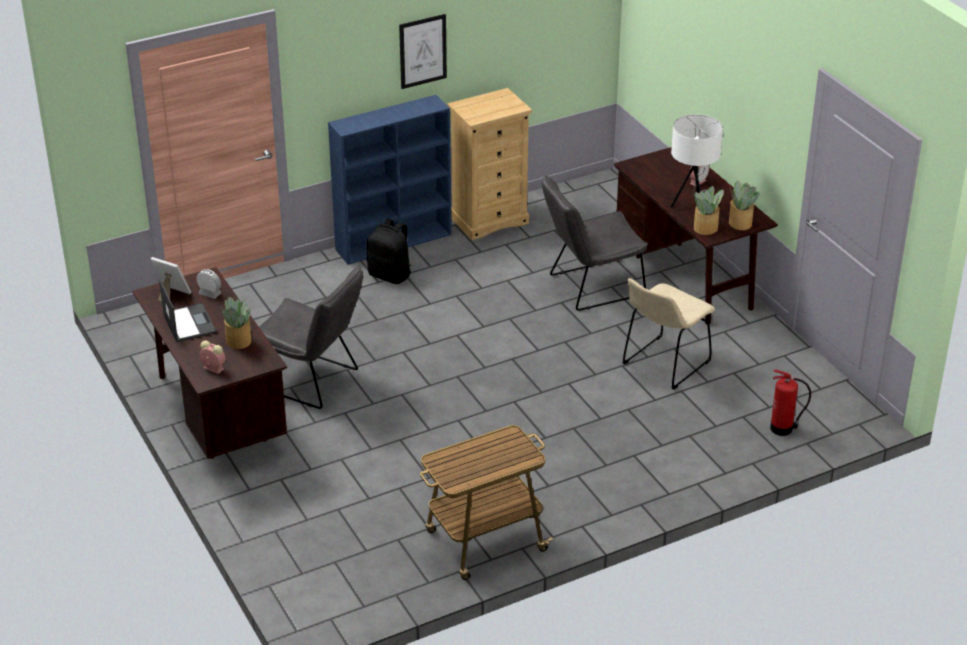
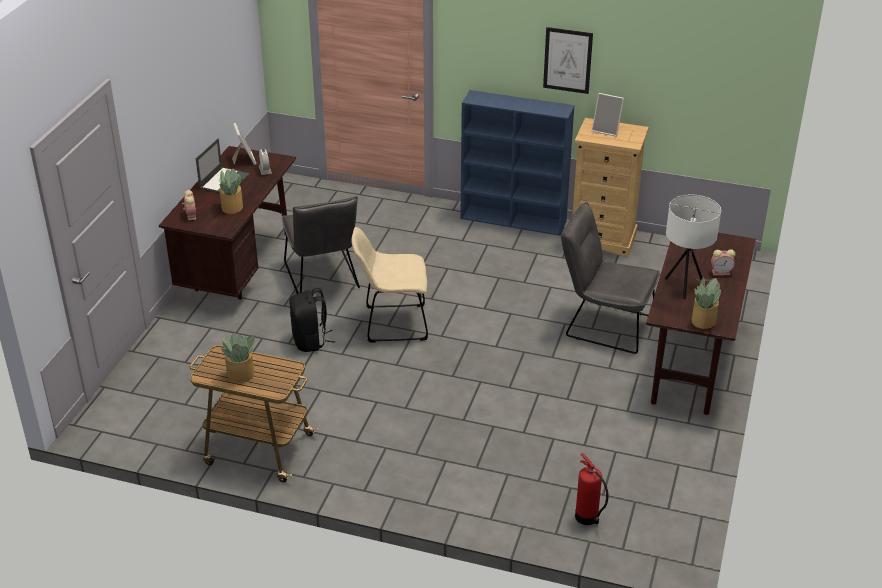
camera: 45 degrees right, 0 degrees up
black backpack [367,218,412,284] -> black backpack moved to [290,288,335,352]
beige chair [622,278,715,390] -> beige chair moved to [351,227,428,343]
potted plant [694,186,724,235] -> potted plant moved to [222,333,255,383]
none -> picture frame [592,93,624,137]

